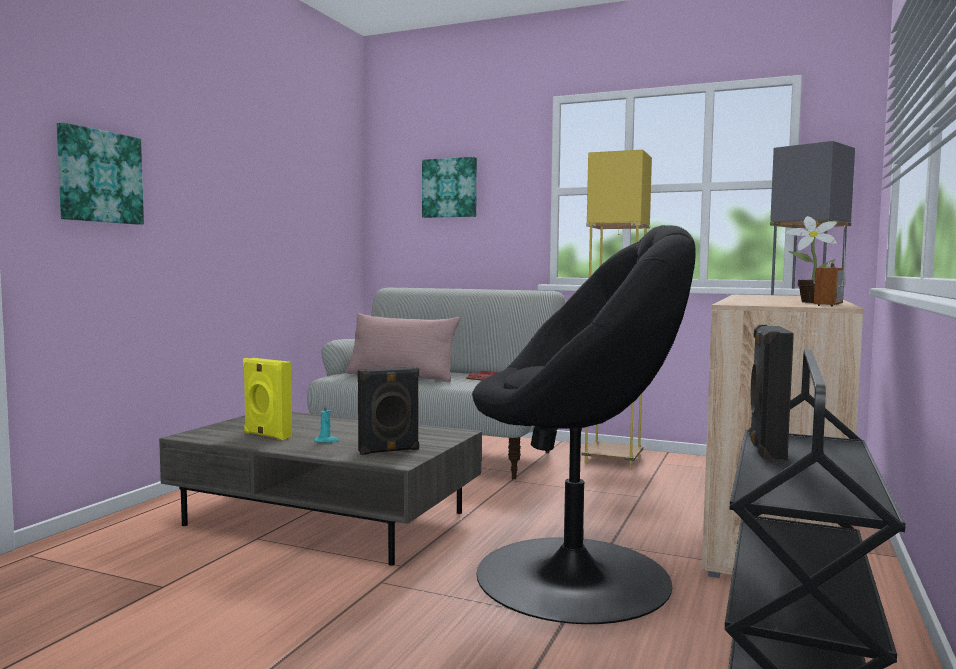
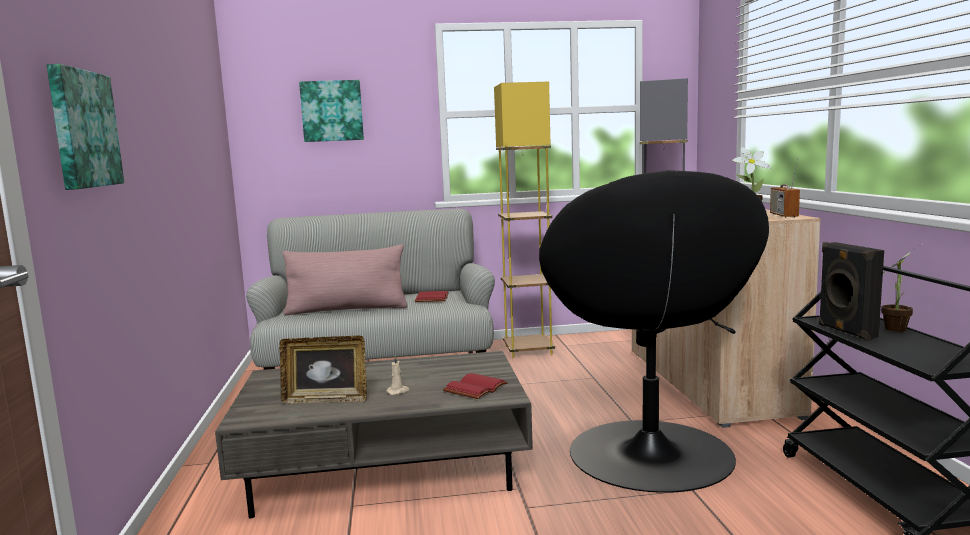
camera: 30 degrees left, 5 degrees up
yellow speaker [243,358,292,440] -> picture frame [279,336,367,403]
turquoise candle [314,403,339,443] -> beige candle [386,355,409,395]
black speaker [358,367,419,455] -> red book [443,373,508,399]
black armchair [472,225,696,624] -> black armchair turned 120 degrees clockwise [539,170,769,493]
none -> potted plant [881,244,922,332]

